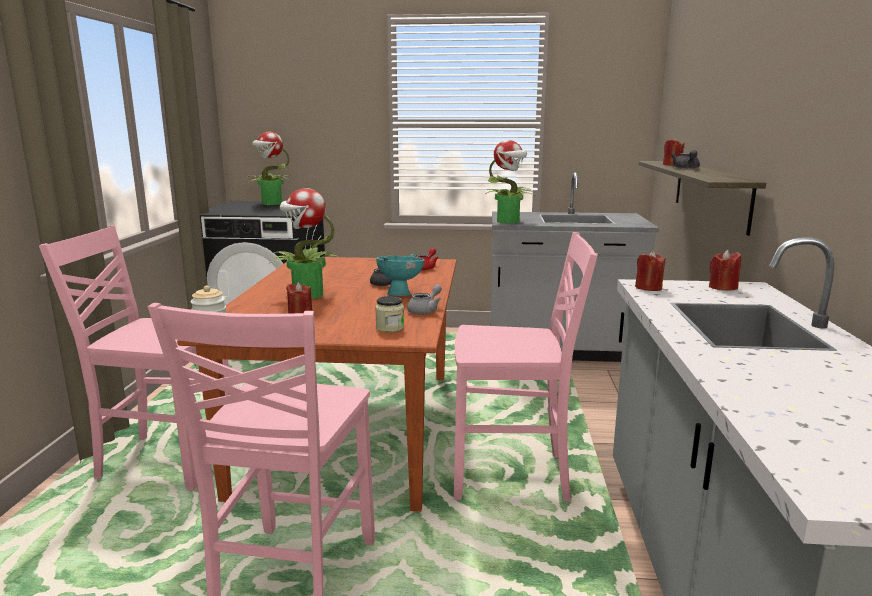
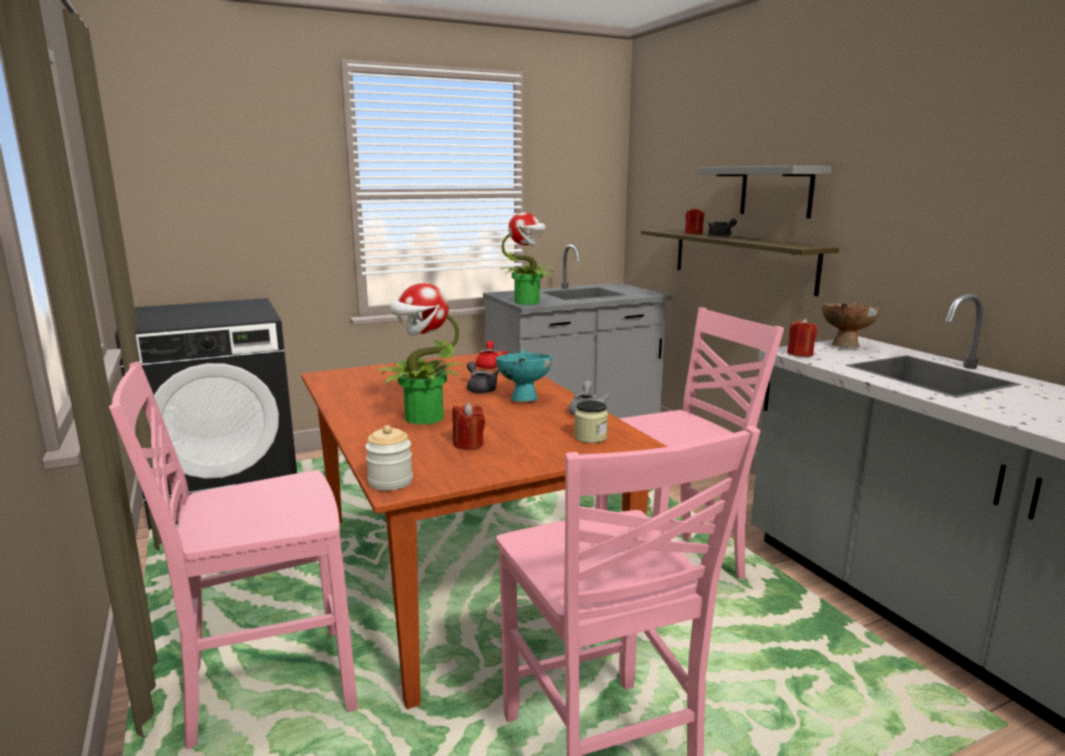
camera: 30 degrees left, 0 degrees up
potted plant [246,132,291,205] -> none
red candle [709,250,741,291] -> brown bowl [822,301,881,348]
none -> grey shelf [699,166,831,219]

